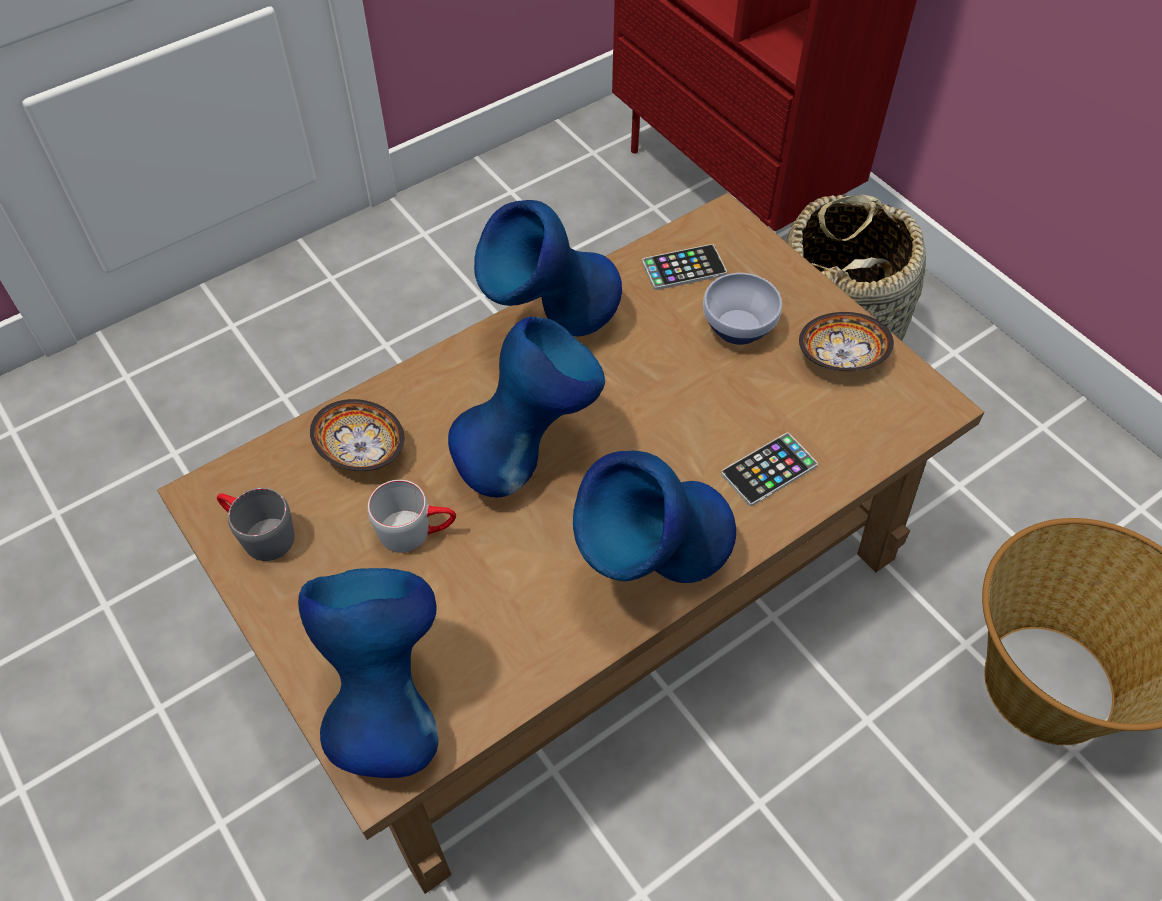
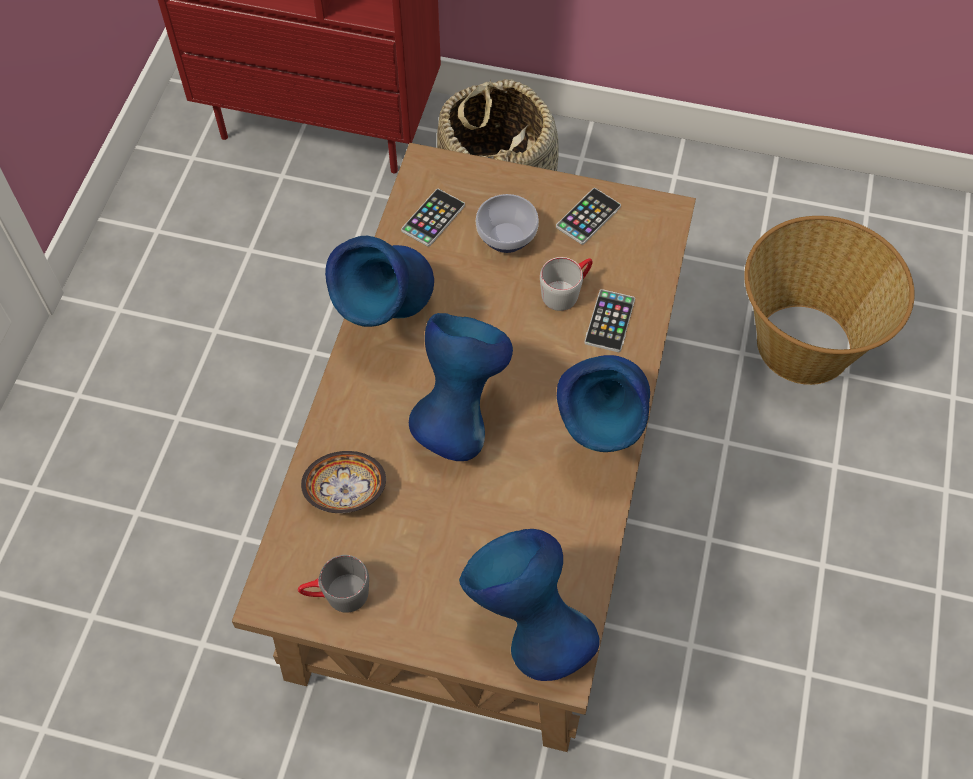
camera: 40 degrees left, 5 degrees up
grey mug [367,480,456,553] -> grey mug moved to [540,257,593,311]
bowl [799,312,894,371] -> phone [556,188,621,245]

